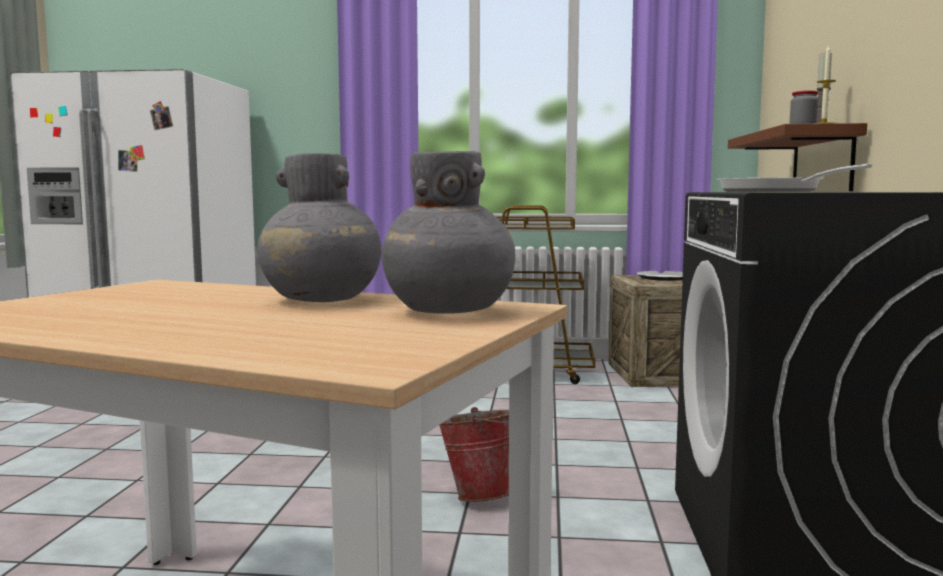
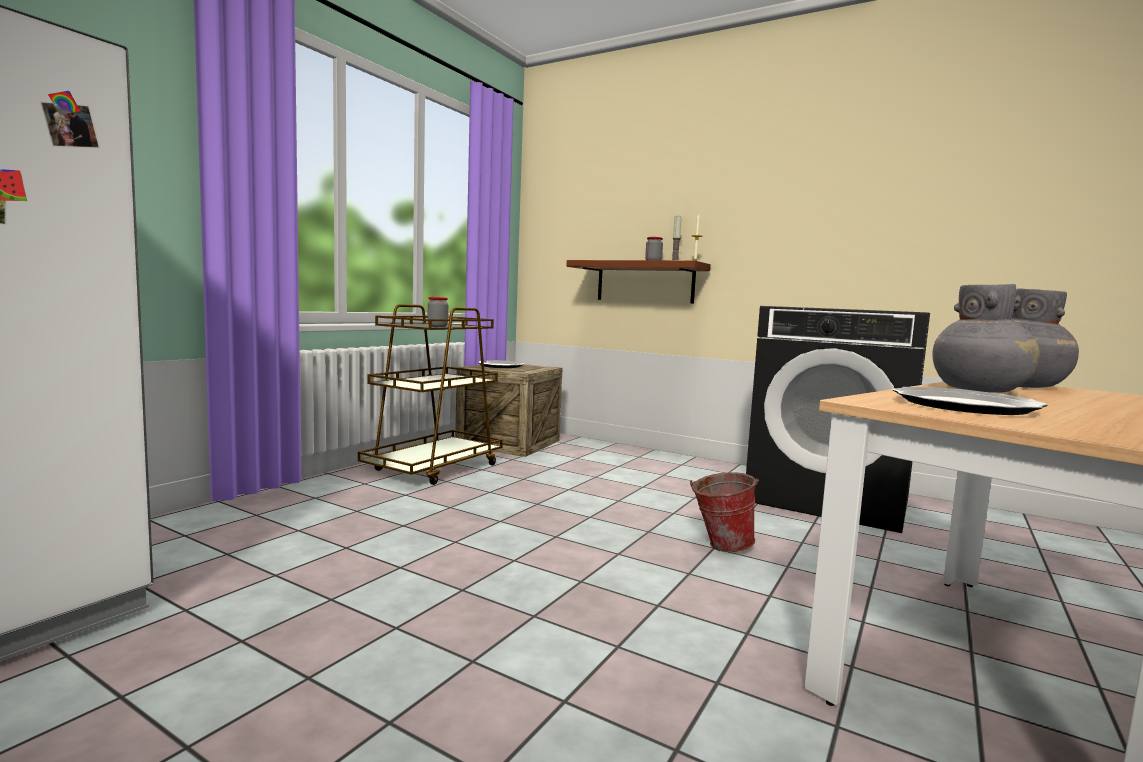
camera: 65 degrees left, 0 degrees up
frying pan [717,164,872,192] -> none
none -> jar [428,297,448,327]
none -> plate [893,387,1048,415]

